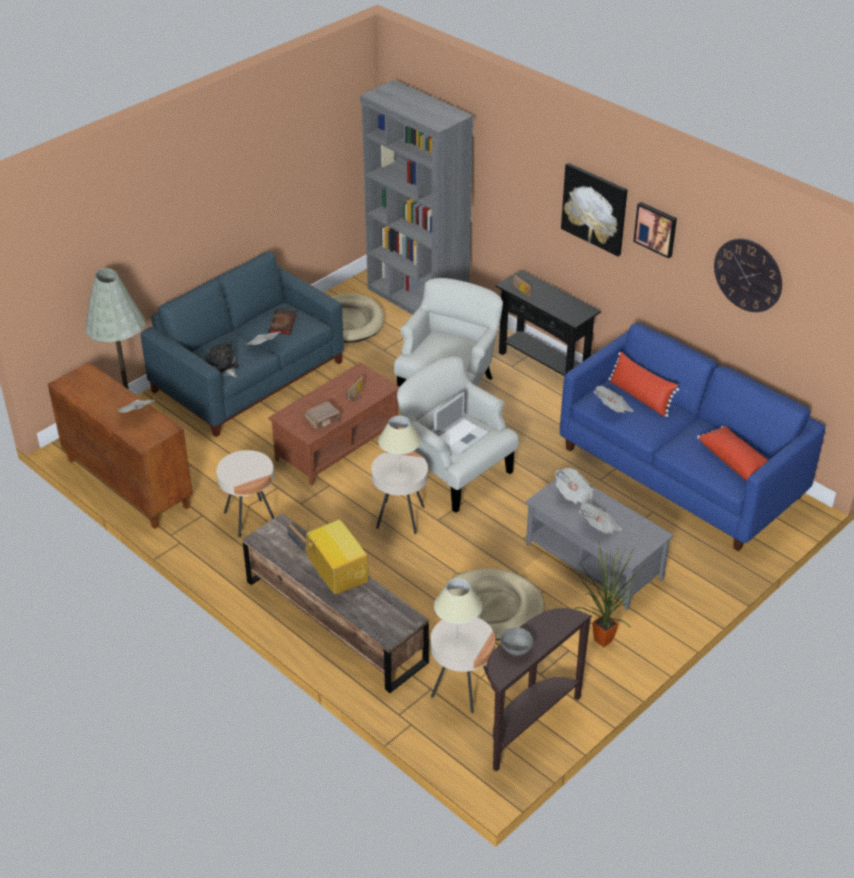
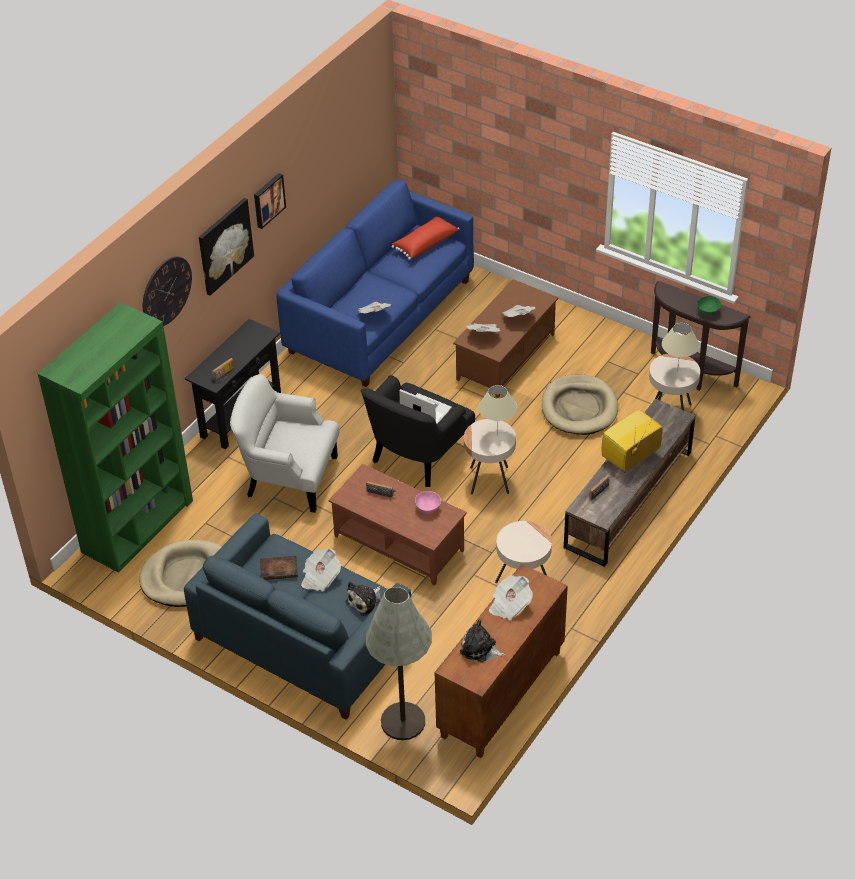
camera: 100 degrees left, 5 degrees up
brown book [305,401,341,429] -> pink bowl [415,491,441,514]
grey bookcase [360,80,474,315] -> green bookcase [38,302,193,573]
white armchair [397,357,519,513] -> black armchair [361,375,475,487]
grey bowl [500,627,533,656] -> green bowl [697,296,721,316]
grey coffee table [525,479,674,610] -> brown coffee table [453,279,558,398]
potted plant [574,540,645,647] -> none
red pillow [609,352,679,417] -> none
wall clock [714,239,782,312] -> wall clock moved to [143,257,192,326]
none -> plush toy [460,619,505,662]

